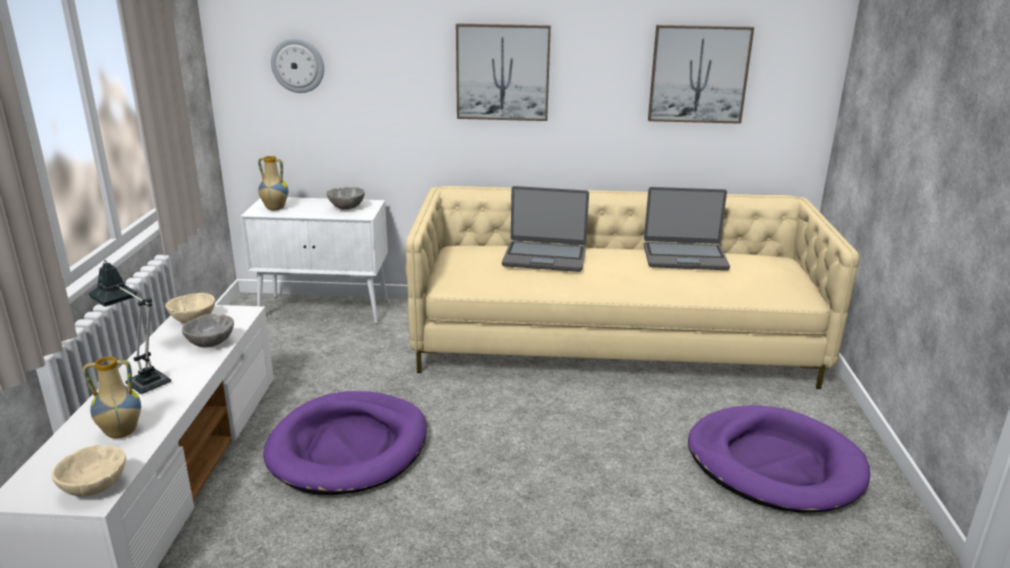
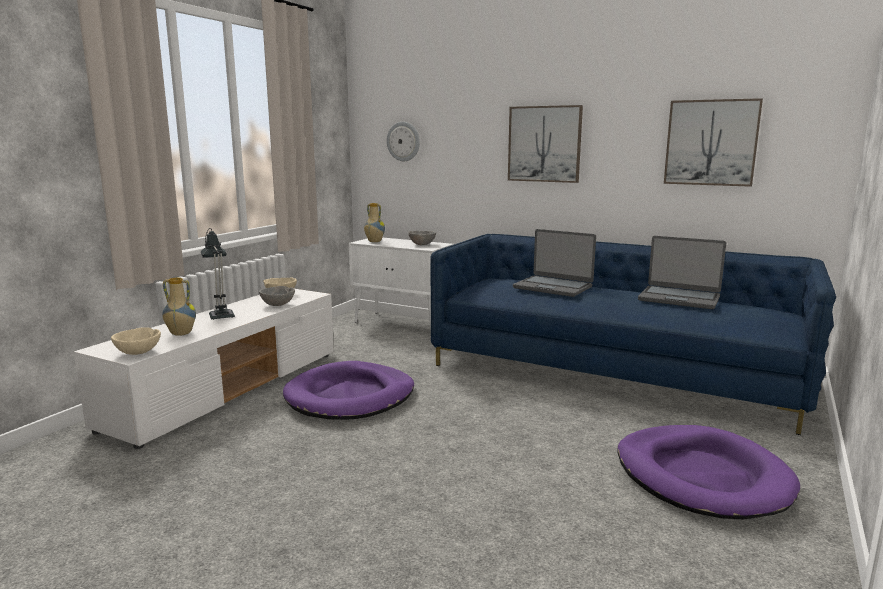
camera: 25 degrees right, 10 degrees down
beige sofa [405,186,859,389] -> blue sofa [430,234,836,435]

